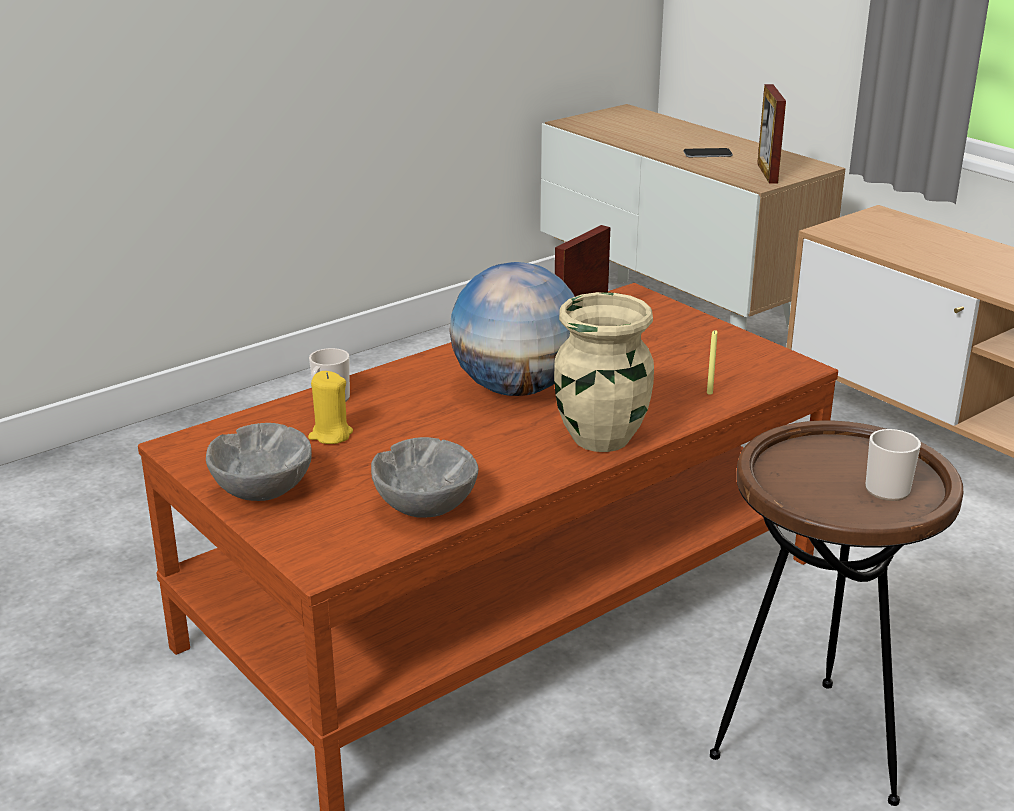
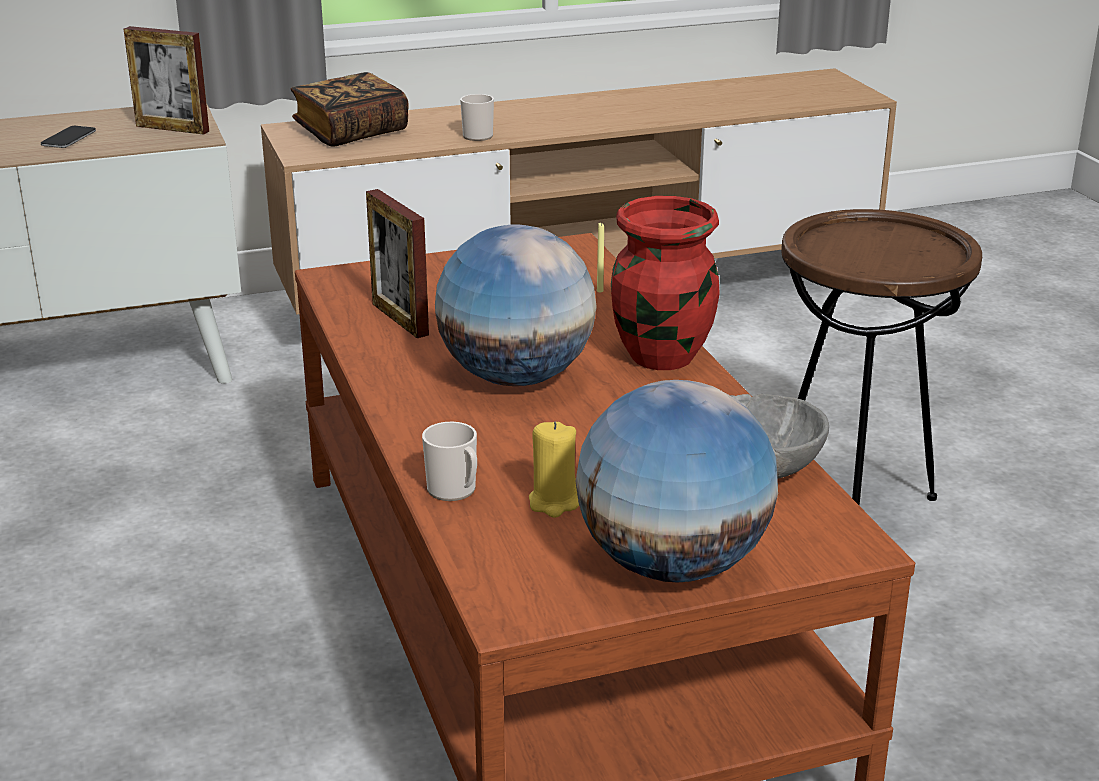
camera: 70 degrees left, 0 degrees up
grey bowl [206,423,312,501] -> globe [576,380,778,583]
beige vase [554,292,654,452] -> red vase [611,196,720,370]
mug [865,429,921,501] -> mug moved to [460,94,494,141]
none -> book [291,72,408,147]

